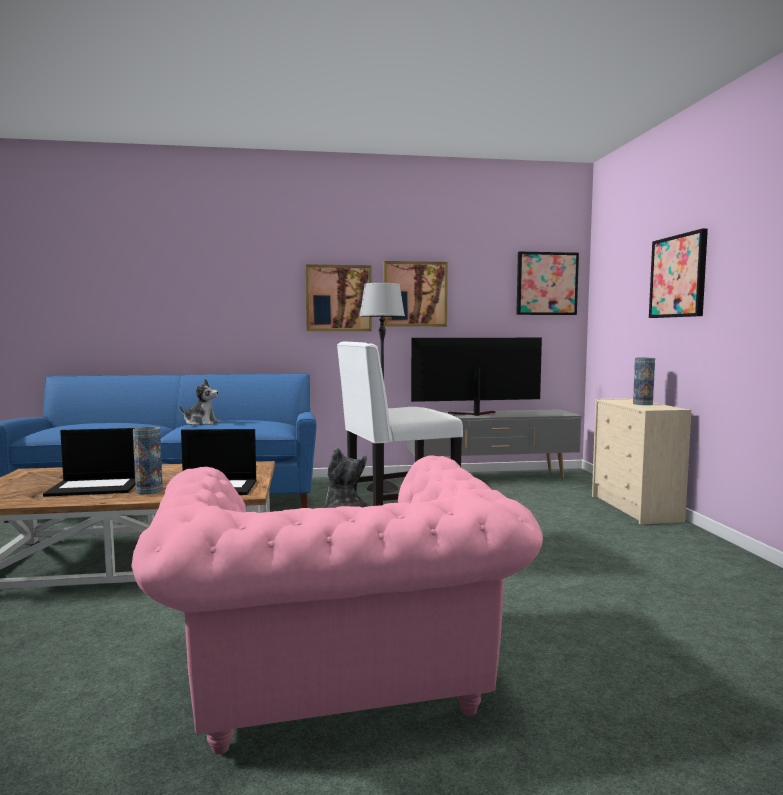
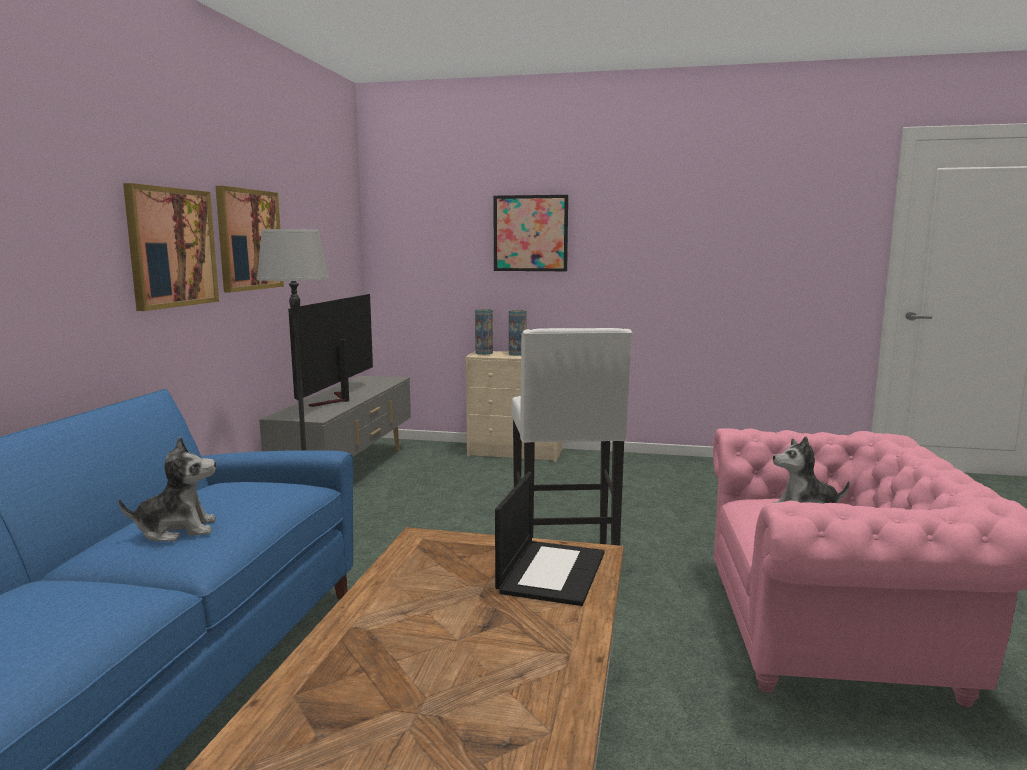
camera: 70 degrees left, 5 degrees up
laptop [43,428,135,497] -> none
vase [133,427,163,494] -> vase moved to [475,309,493,355]
plush toy [179,379,221,425] -> plush toy turned 45 degrees clockwise [119,437,216,542]
picture [516,251,579,315] -> none

